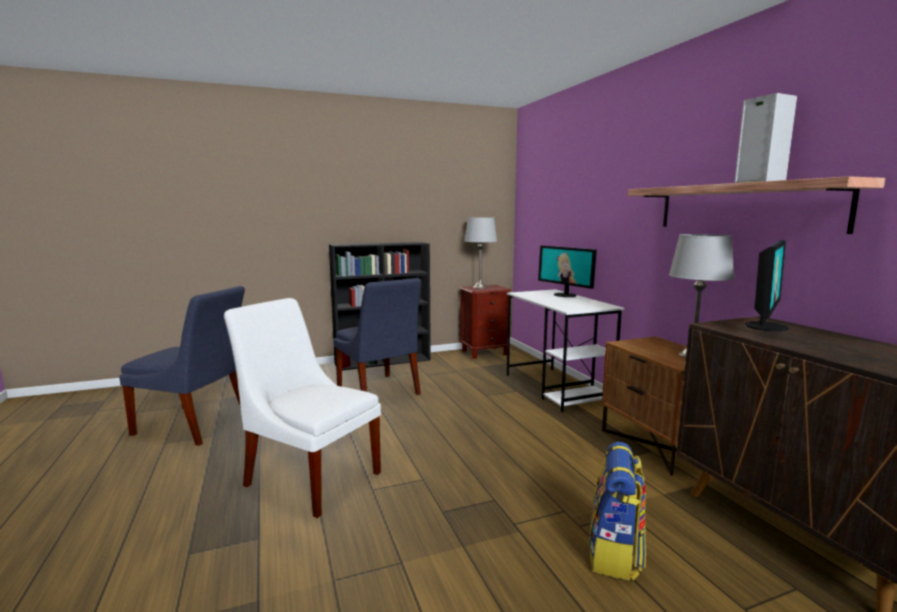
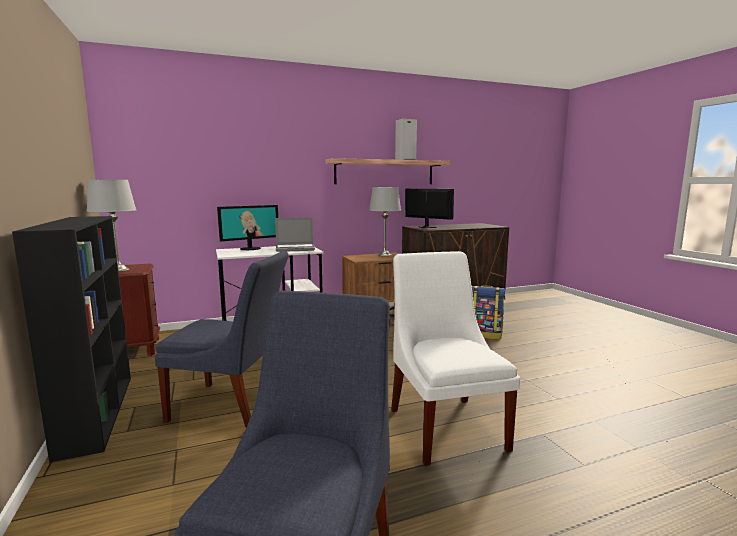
camera: 90 degrees left, 0 degrees up
white chair [224,298,381,518] -> white chair turned 135 degrees clockwise [391,251,520,466]
blue chair [334,278,422,395] -> blue chair turned 45 degrees clockwise [155,251,288,427]
none -> laptop [275,217,315,252]

